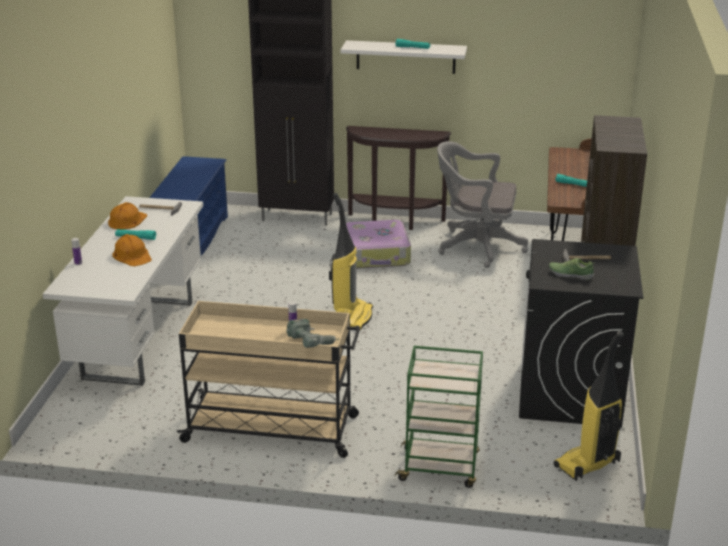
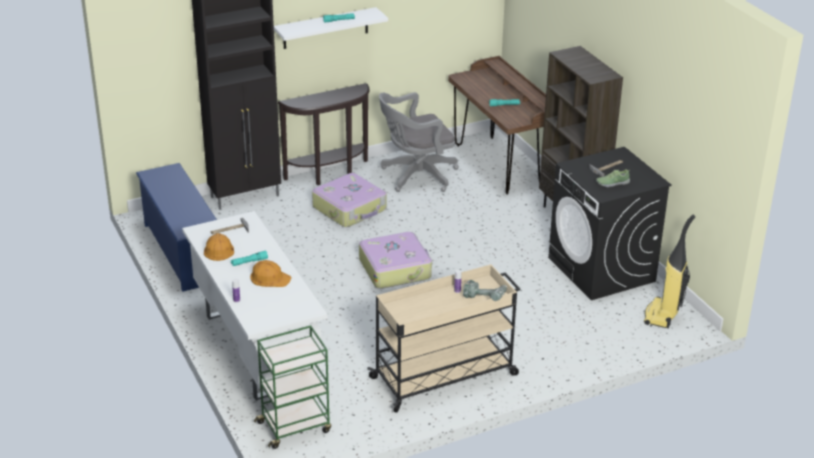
camera: 35 degrees left, 5 degrees up
vacuum cleaner [329,193,373,331] -> suitcase [359,232,432,289]
green cart [394,346,483,488] -> green cart moved to [254,325,331,449]

